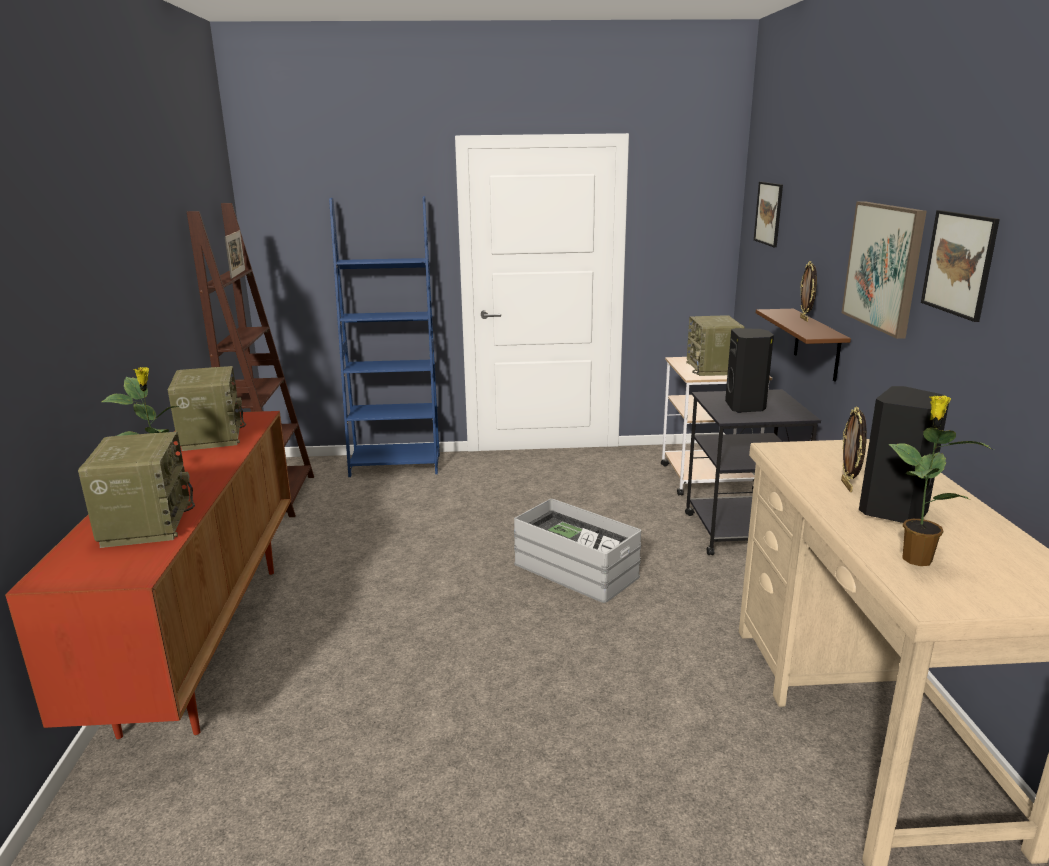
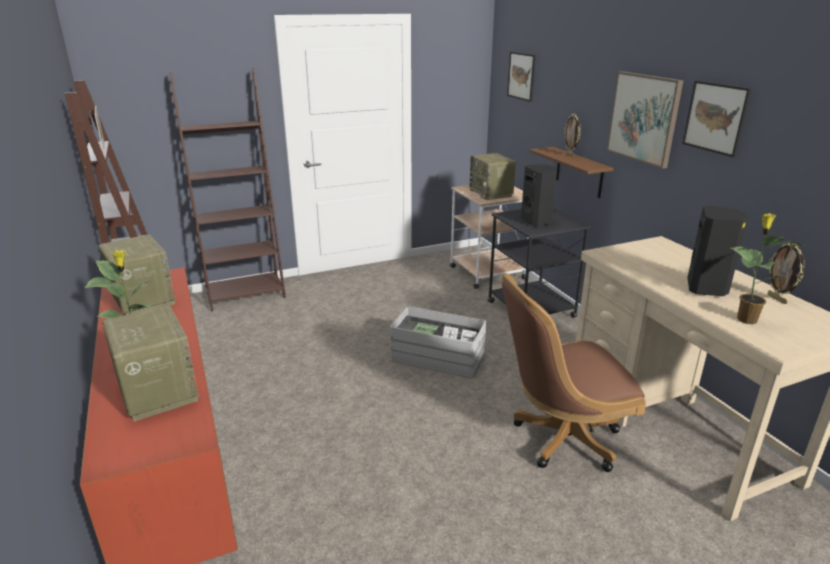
camera: 20 degrees left, 5 degrees up
blue bookcase [329,196,440,477] -> brown bookcase [169,68,286,311]
picture frame [841,407,867,492] -> picture frame moved to [768,243,804,304]
none -> brown office chair [502,273,646,472]

